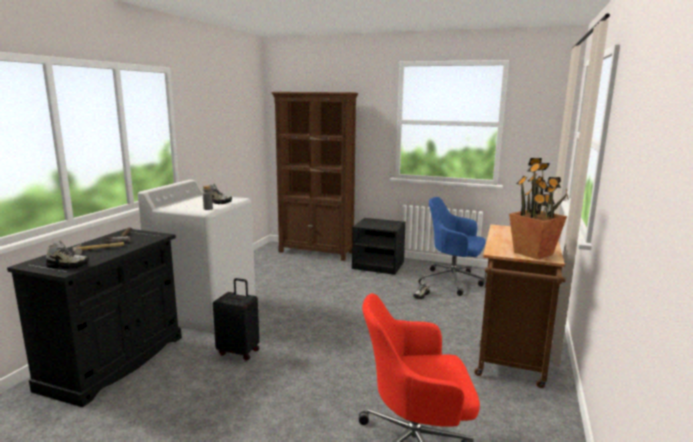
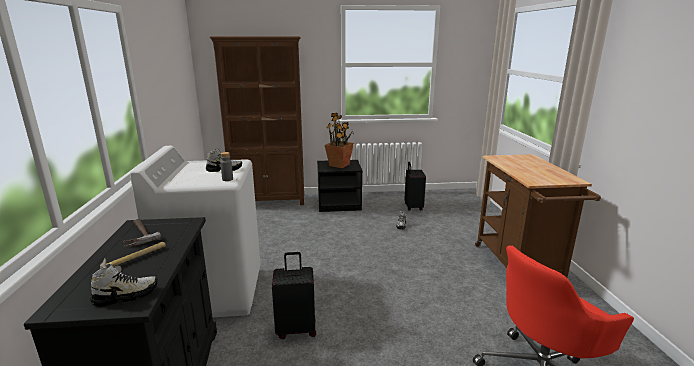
camera: 25 degrees left, 5 degrees up
blue office chair [418,197,486,296] -> black suitcase [405,162,426,211]
potted plant [509,158,569,260] -> potted plant moved to [325,113,354,168]

